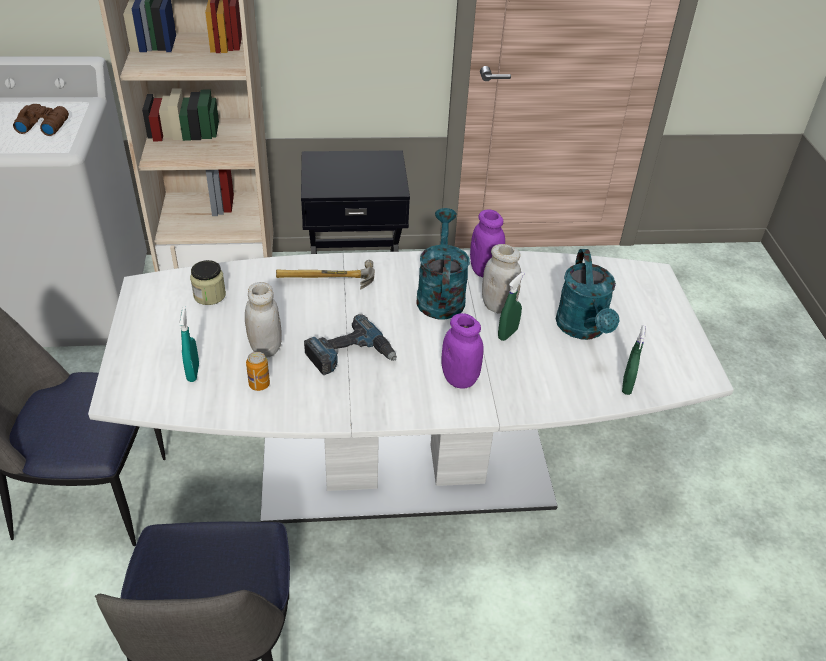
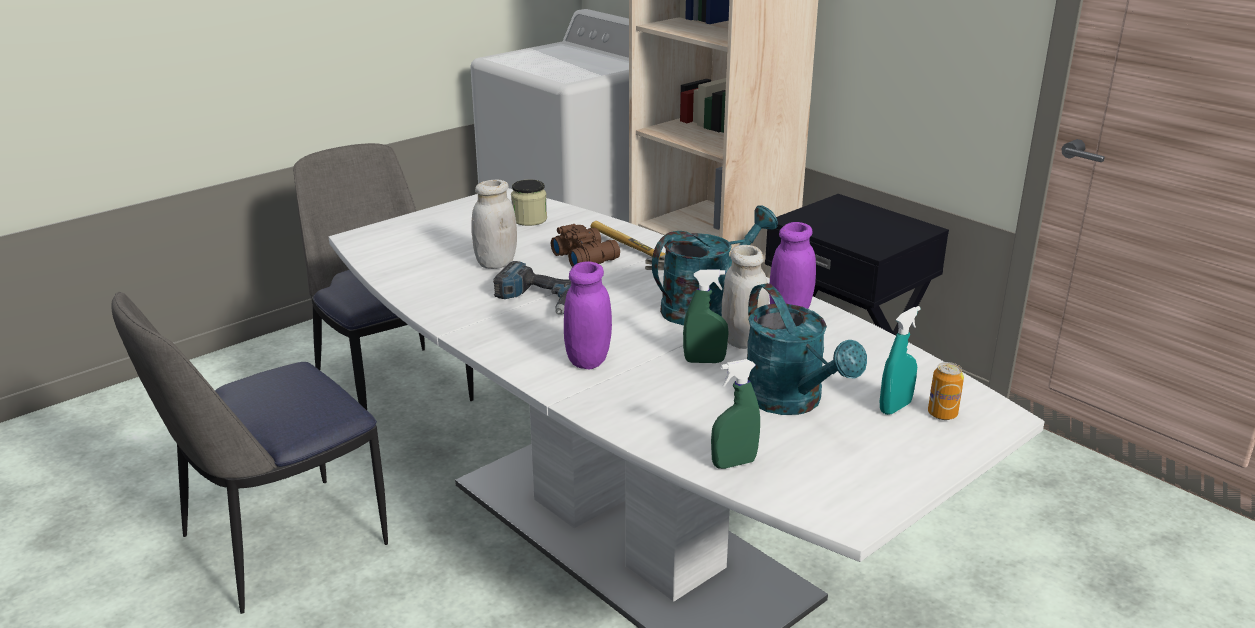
camera: 55 degrees right, 15 degrees down
brown binoculars [13,104,69,136] -> brown binoculars moved to [551,224,620,267]
turquoise spray bottle [179,306,199,382] -> turquoise spray bottle moved to [879,306,921,415]
can [246,352,270,391] -> can moved to [928,362,964,420]
turquoise watering can [556,249,619,340] -> turquoise watering can turned 75 degrees counterclockwise [747,283,867,415]

